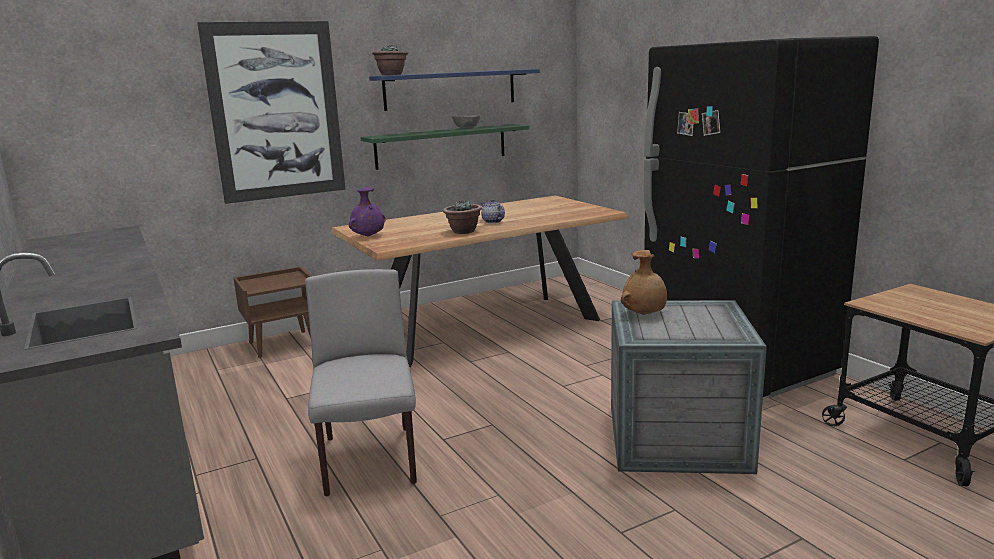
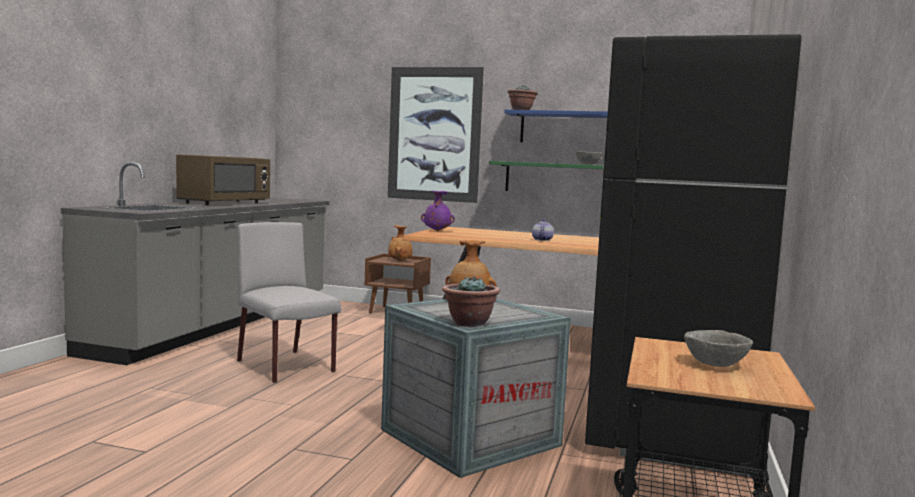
camera: 45 degrees right, 10 degrees down
grey chair [305,269,417,497] -> grey chair turned 75 degrees counterclockwise [237,222,341,383]
potted plant [443,200,482,234] -> potted plant moved to [442,276,500,327]
none -> brown microwave [176,154,270,205]
none -> brown vase [388,225,413,261]
none -> grey bowl [684,330,753,367]

